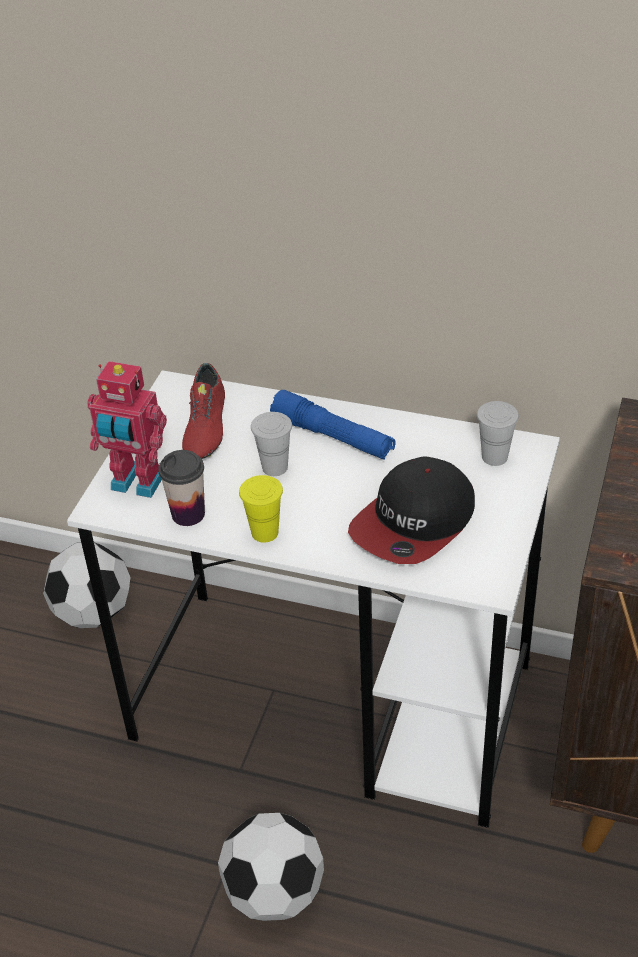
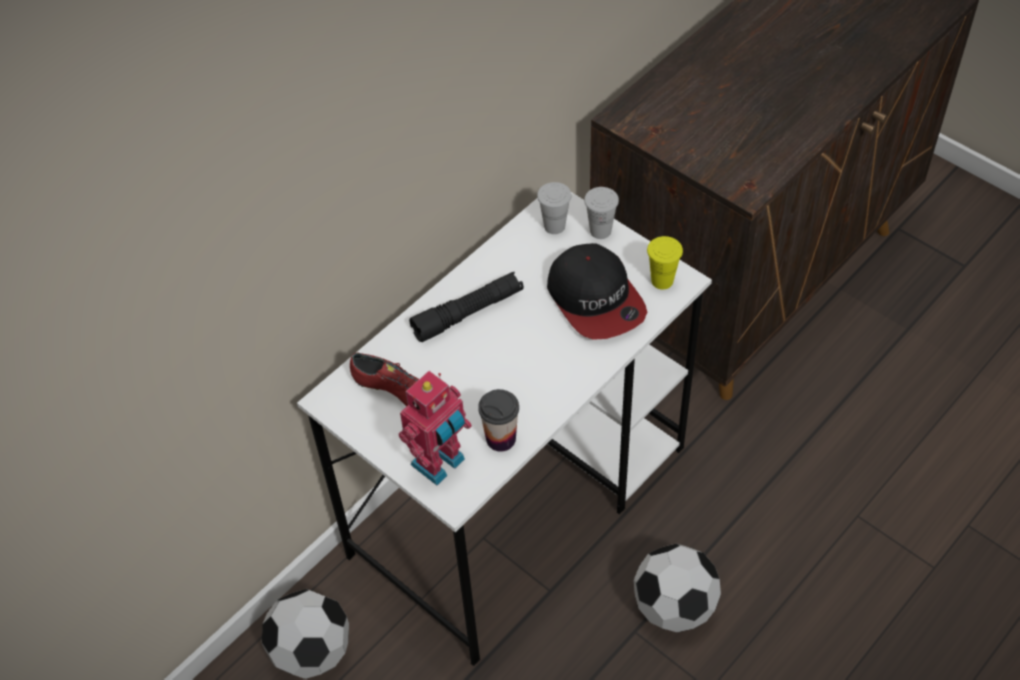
camera: 65 degrees left, 10 degrees up
yellow cup [239,475,283,543] -> yellow cup moved to [647,236,683,290]
white cup [251,412,292,476] -> white cup moved to [584,187,619,239]
blue flashlight [270,390,396,460] -> black flashlight [409,272,524,342]

